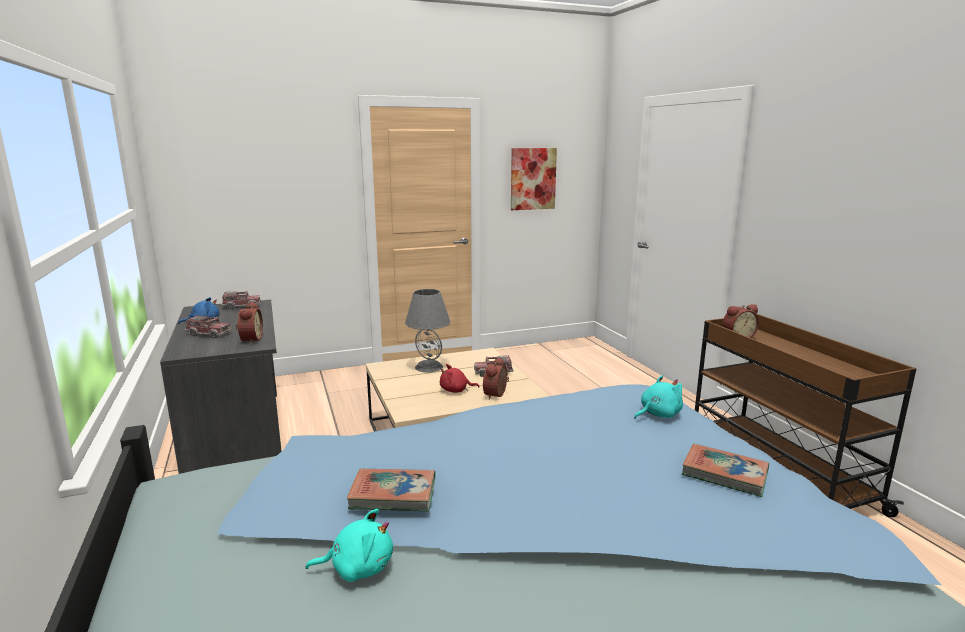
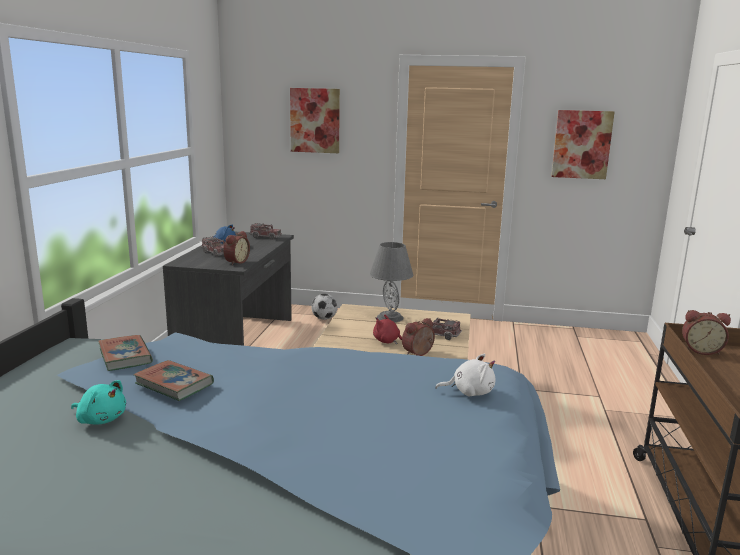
camera: 30 degrees right, 0 degrees up
turquoise plush toy [634,375,683,419] -> white plush toy [435,354,496,396]
book [682,444,769,497] -> book moved to [98,335,153,371]
none -> picture [290,88,340,153]
none -> football [311,294,338,320]

